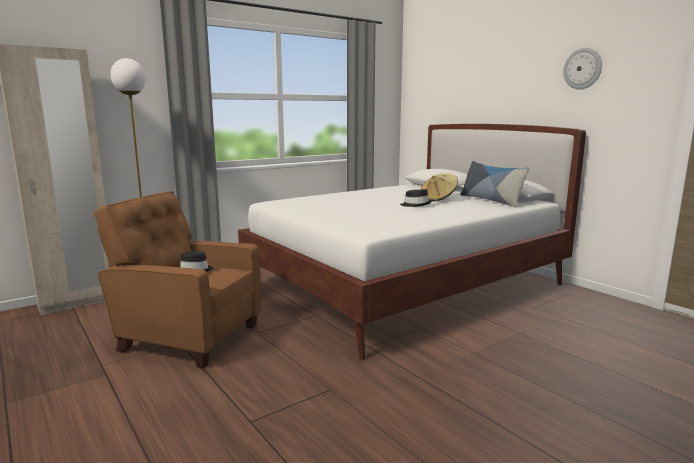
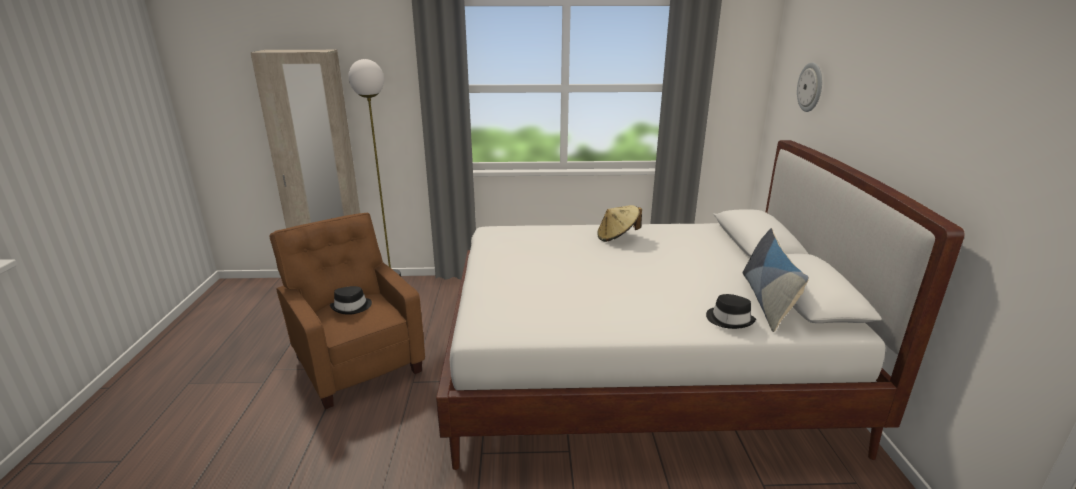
camera: 35 degrees right, 10 degrees up
black hat [400,189,432,207] -> black hat moved to [706,294,756,329]
beige hat [421,173,458,202] -> beige hat moved to [597,205,642,242]
wall clock [563,48,602,89] -> wall clock moved to [797,62,822,112]

